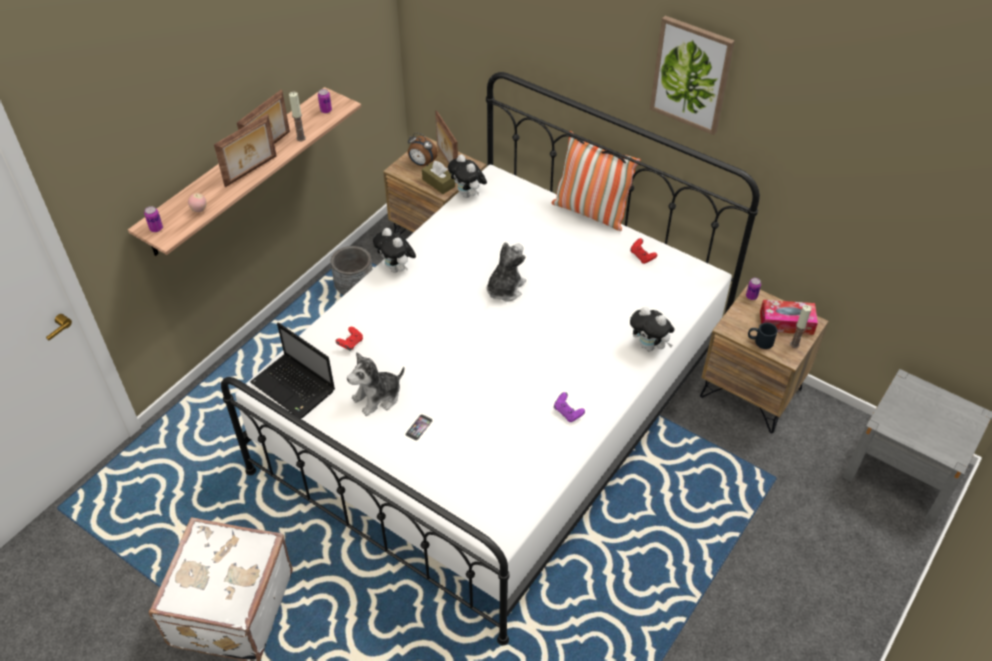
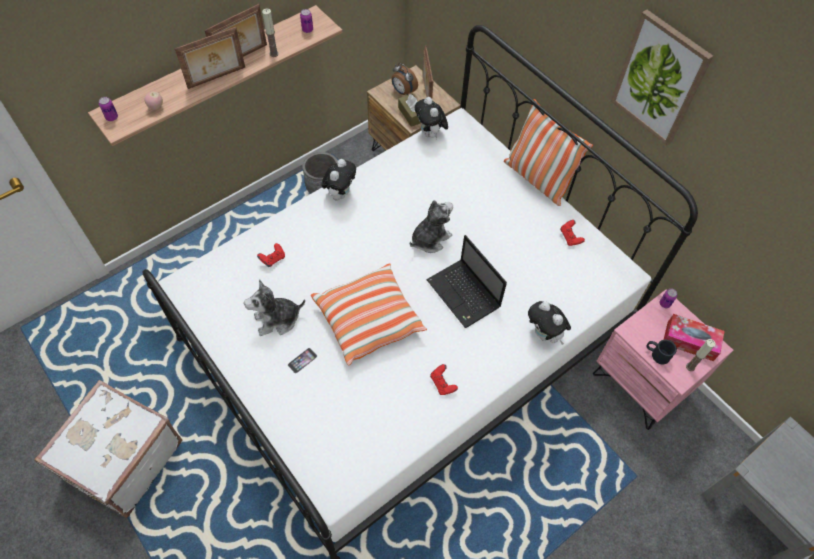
camera: 15 degrees right, 10 degrees up
laptop [250,322,335,419] -> laptop moved to [426,235,507,328]
plush toy [373,228,416,273] -> plush toy turned 135 degrees counterclockwise [321,159,356,201]
purple game controller [554,392,585,422] -> red game controller [430,364,458,395]
brown nightstand [700,284,829,433] -> pink nightstand [593,290,733,430]
none -> pillow [311,263,427,365]

